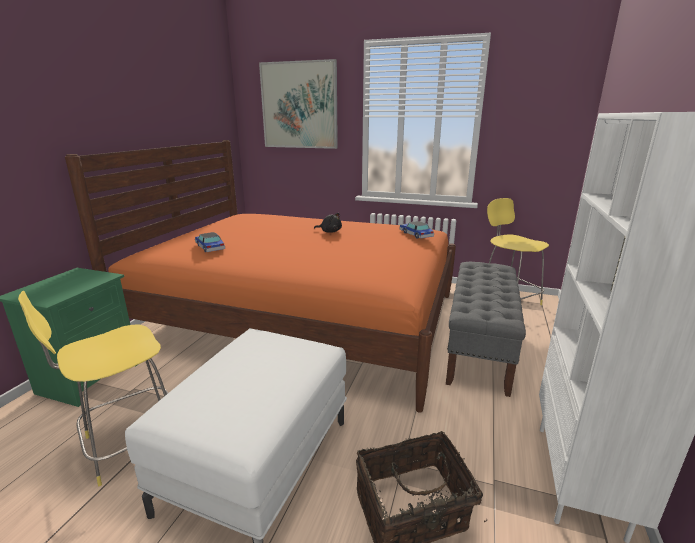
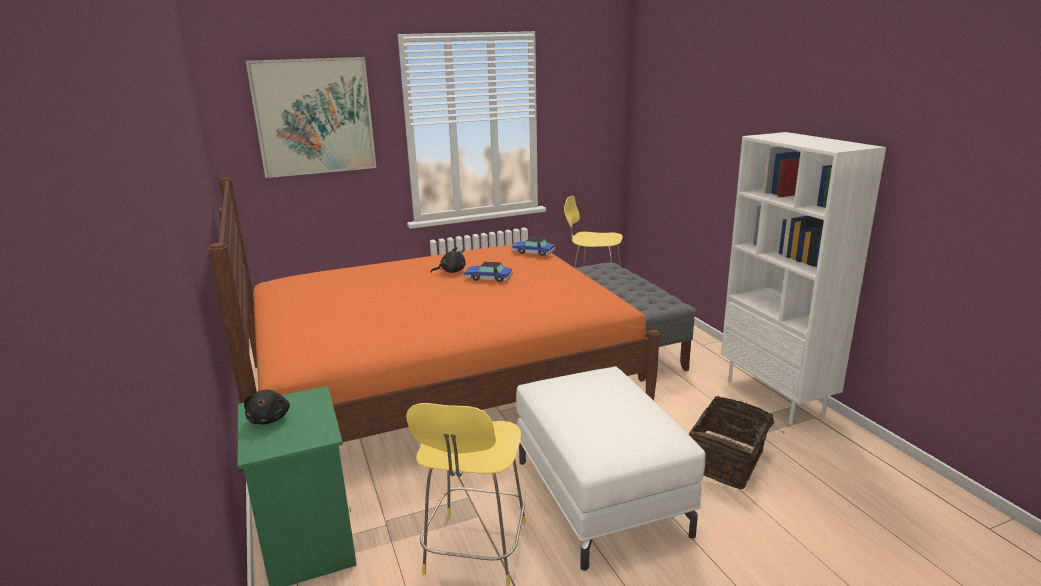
camera: 40 degrees left, 0 degrees up
toy car [195,232,225,252] -> toy car moved to [464,262,512,282]
none -> black plush toy [244,389,290,425]

